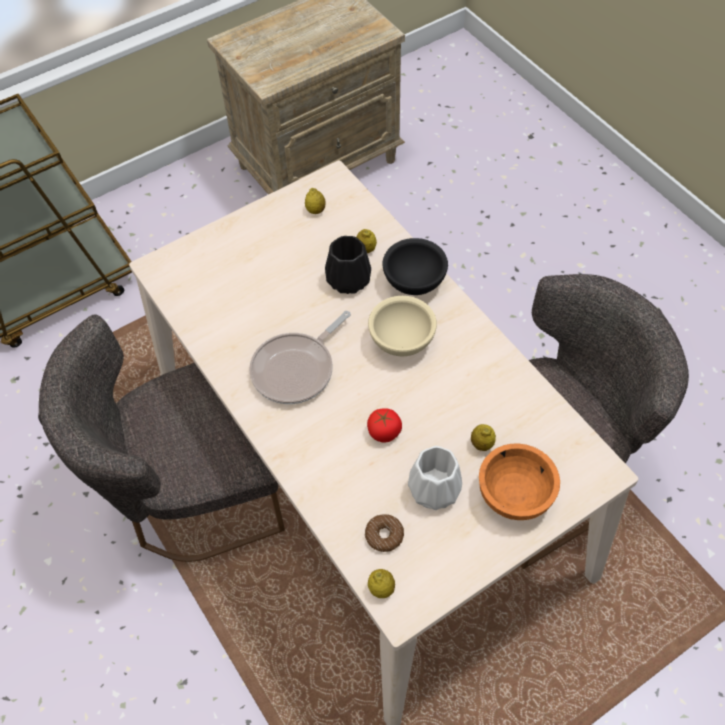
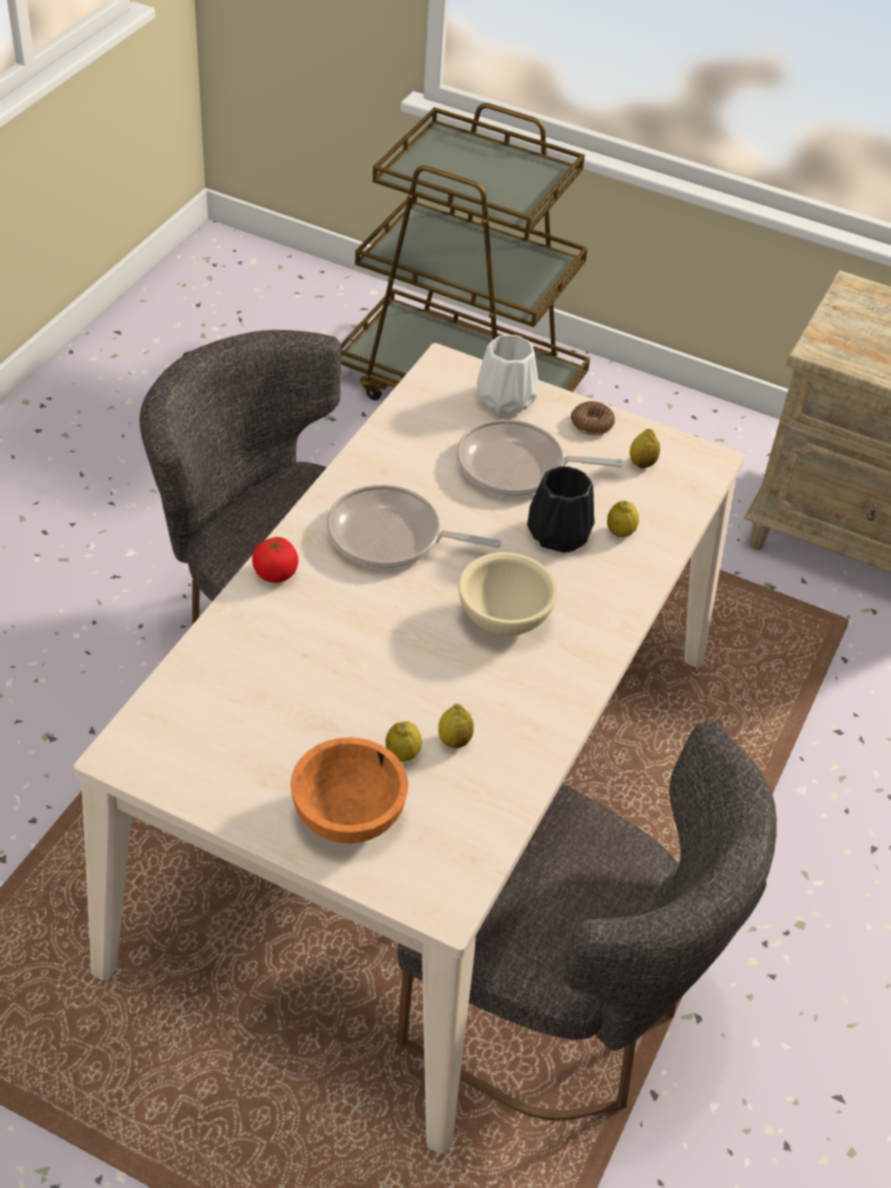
camera: 55 degrees right, 10 degrees down
donut [365,514,404,552] -> donut moved to [571,401,615,435]
tomato [367,408,402,442] -> tomato moved to [252,537,298,583]
lemon [368,569,395,598] -> lemon moved to [438,704,474,748]
black bowl [382,238,448,295] -> none
white vase [408,446,462,510] -> white vase moved to [477,335,538,414]
none -> frying pan [457,419,624,496]

